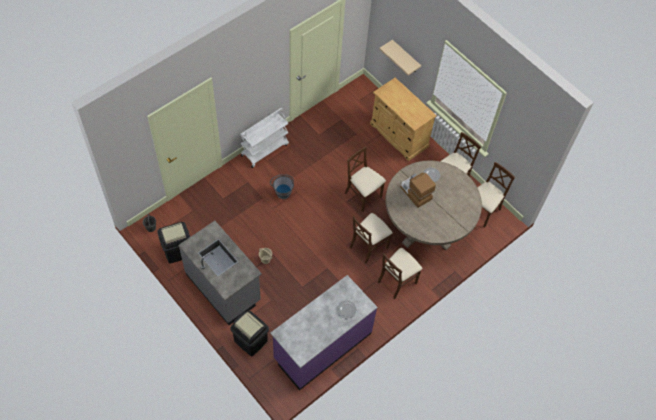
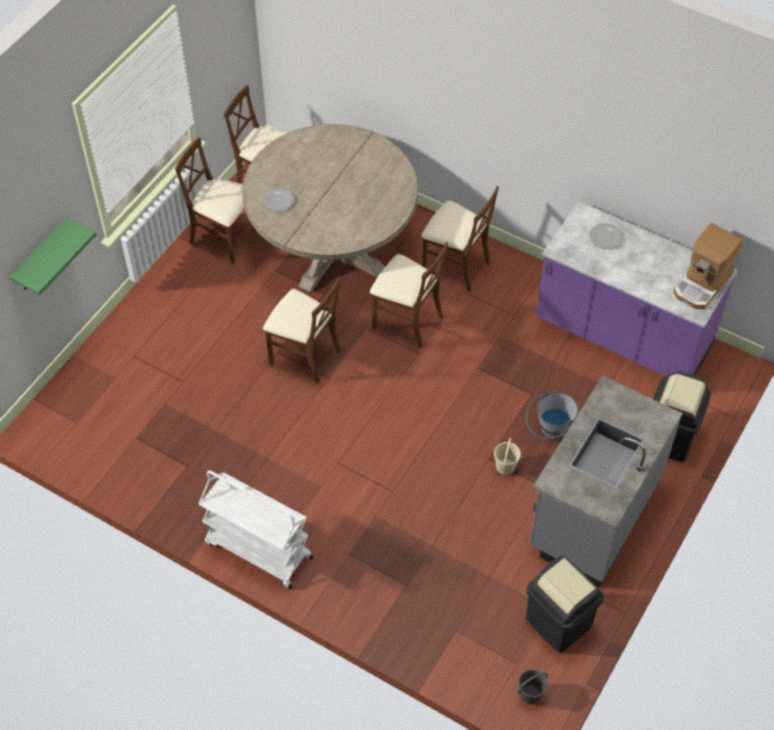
camera: 105 degrees left, 5 degrees down
grey bucket [270,174,294,199] -> grey bucket moved to [526,391,579,440]
brown chair [345,146,386,213] -> brown chair turned 90 degrees counterclockwise [263,277,341,384]
beige cabinet [370,77,437,161] -> none
beige shelf [379,40,421,75] -> green shelf [9,218,97,295]
coffee machine [401,173,436,208] -> coffee machine moved to [673,223,743,309]

